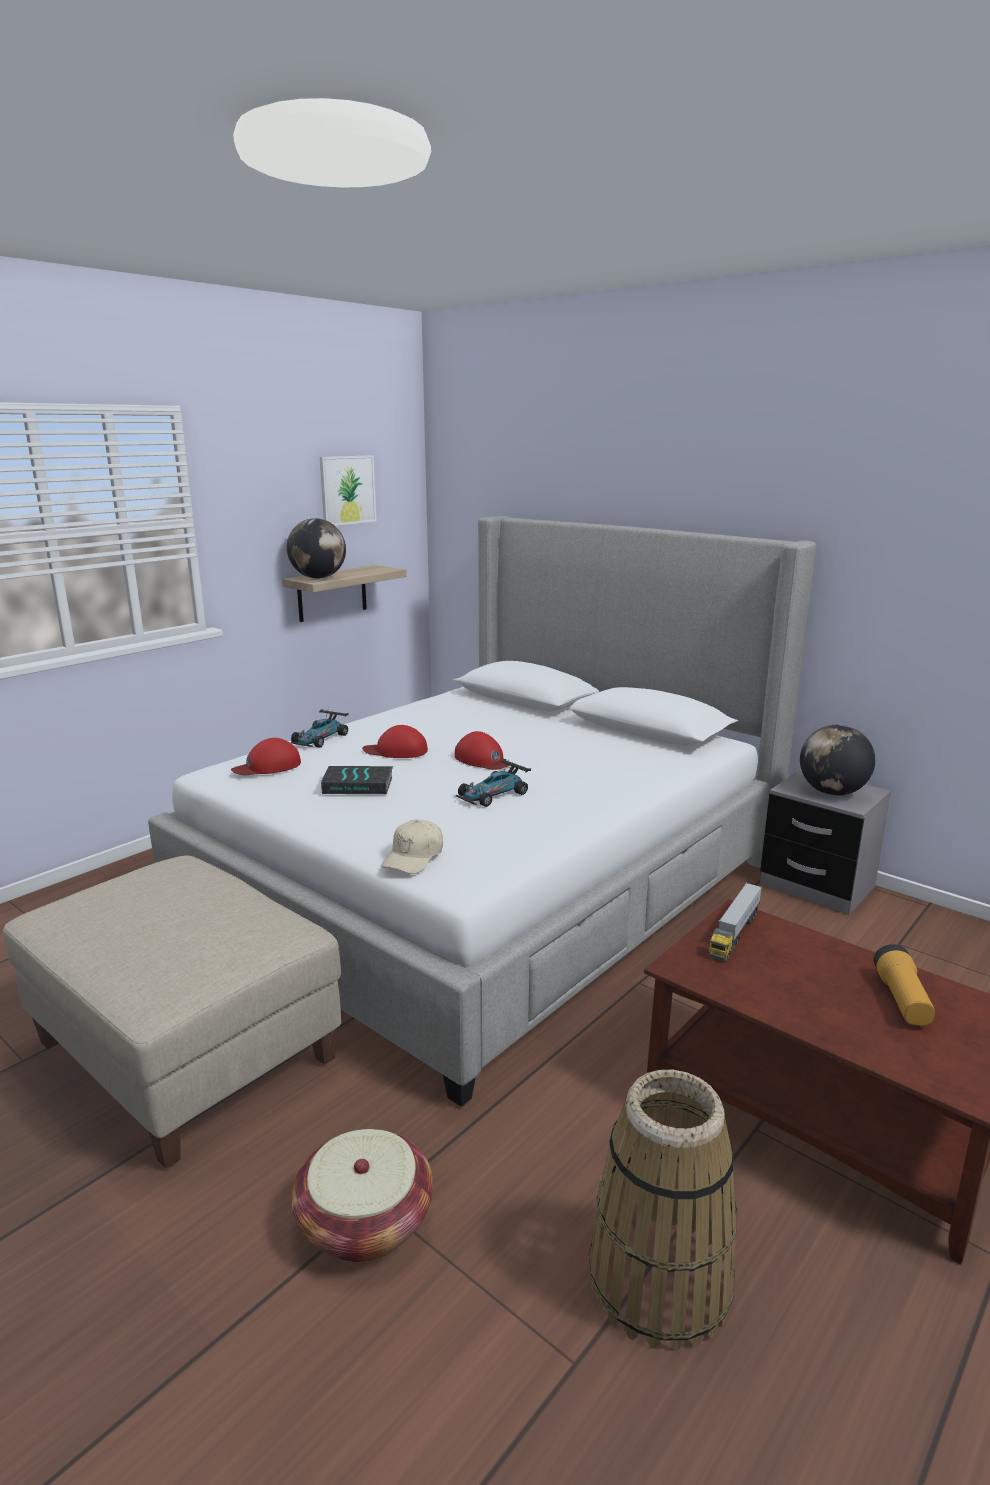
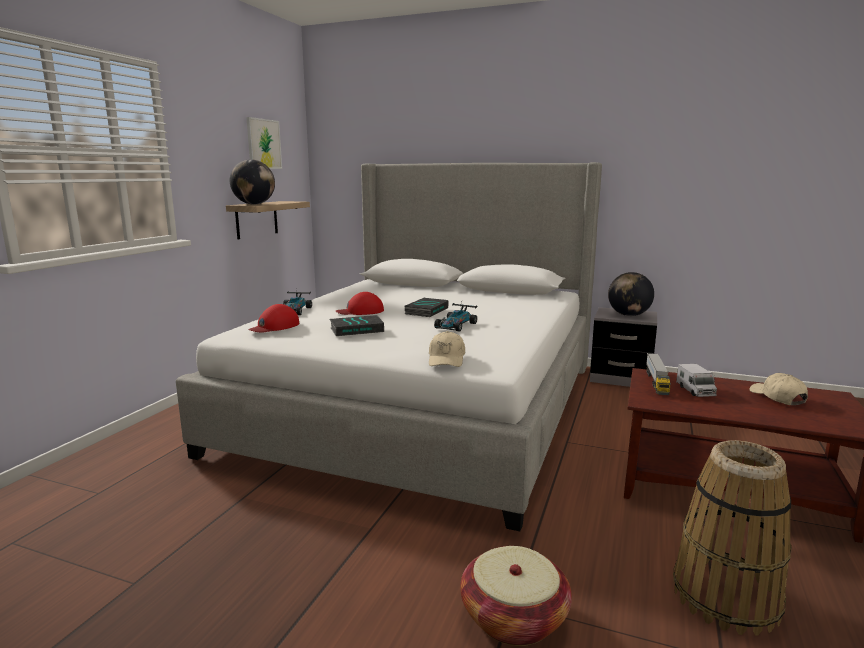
camera: 20 degrees left, 5 degrees down
beige ottoman [3,855,341,1169] -> none
red cap [455,731,511,770] -> book [404,298,449,317]
flashlight [874,944,935,1026] -> beige cap [749,373,808,405]
none -> toy truck [676,364,717,397]

